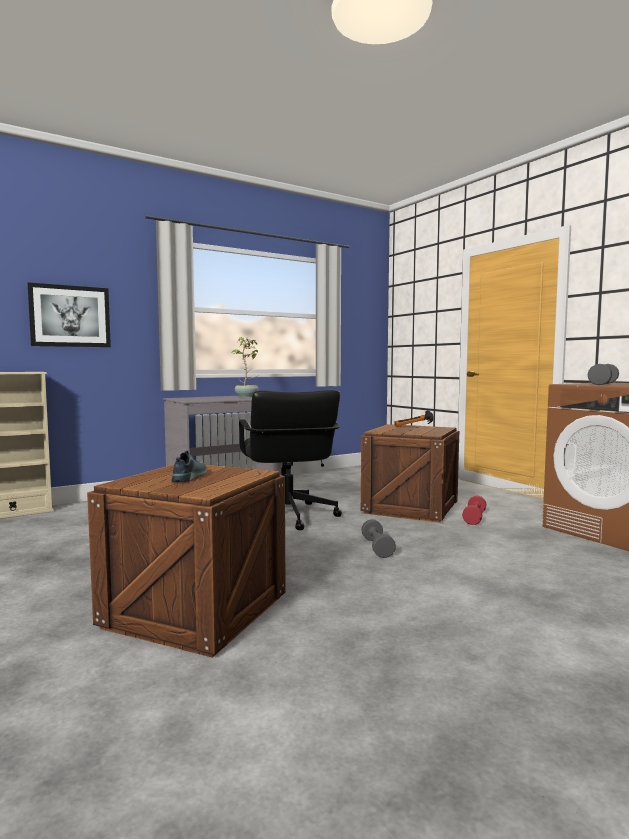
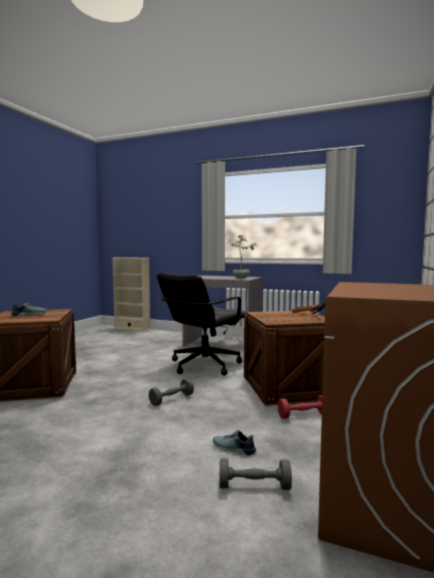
camera: 55 degrees right, 0 degrees up
picture [28,282,111,347] -> none
grey dumbbell [587,364,619,385] -> grey dumbbell moved to [220,458,292,490]
none -> shoe [213,429,256,456]

